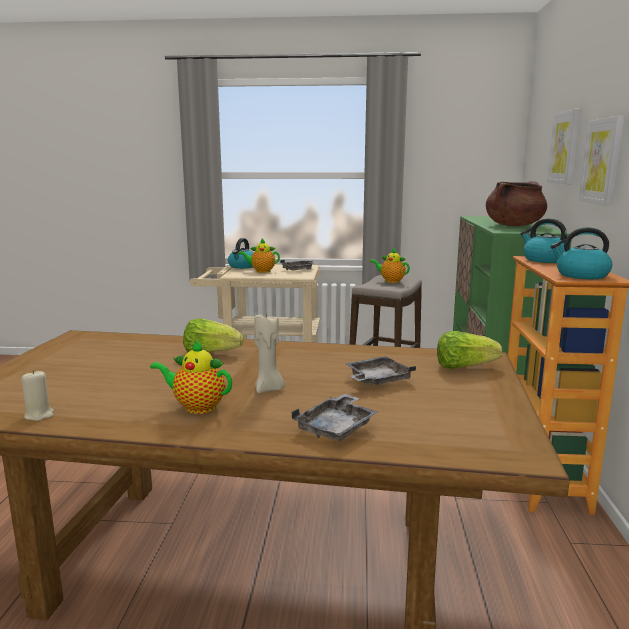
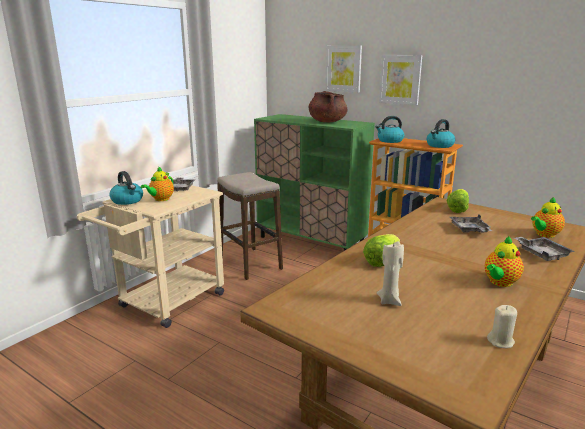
camera: 60 degrees left, 5 degrees up
beige candle [254,313,285,393] -> beige candle moved to [377,241,404,306]
teapot [370,248,410,283] -> teapot moved to [531,197,565,238]

